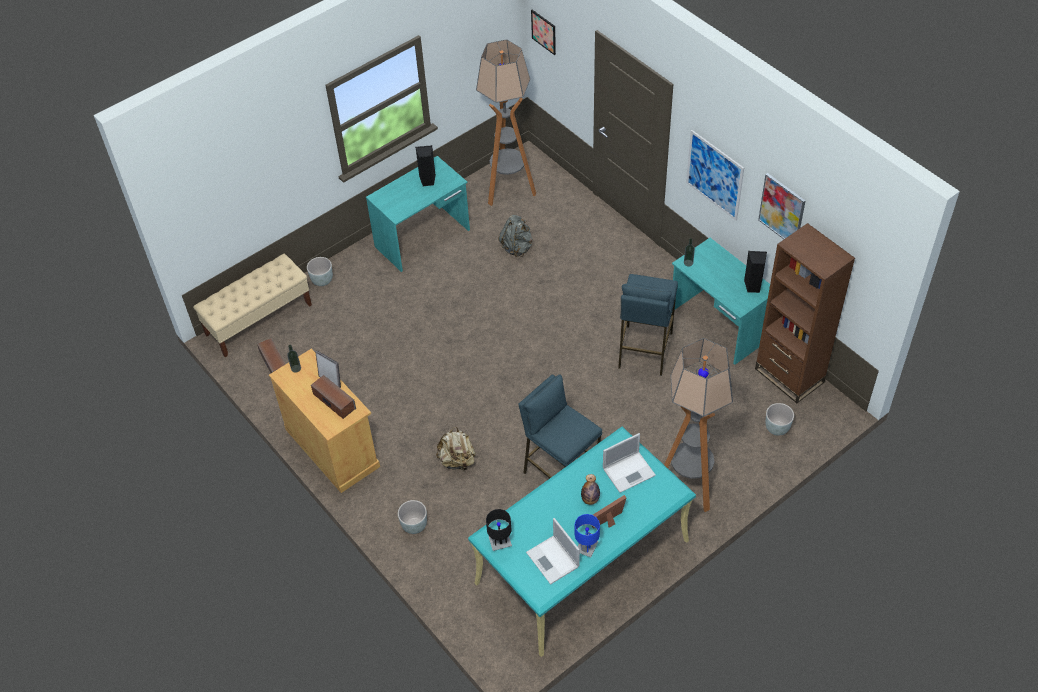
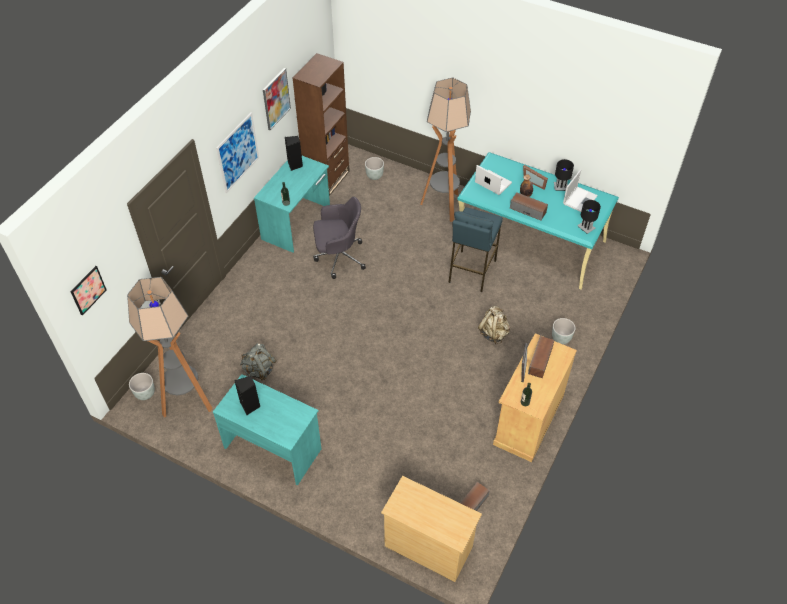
camera: 115 degrees left, 0 degrees up
beige bench [193,254,312,357] -> beige dresser [381,476,482,582]
grey planter [307,257,333,286] -> grey planter moved to [129,373,155,400]
blue table lamp [575,514,600,557] -> black table lamp [554,159,574,191]
blue stool [618,274,678,376] -> grey office chair [313,197,366,279]
none -> speaker [510,192,548,221]

